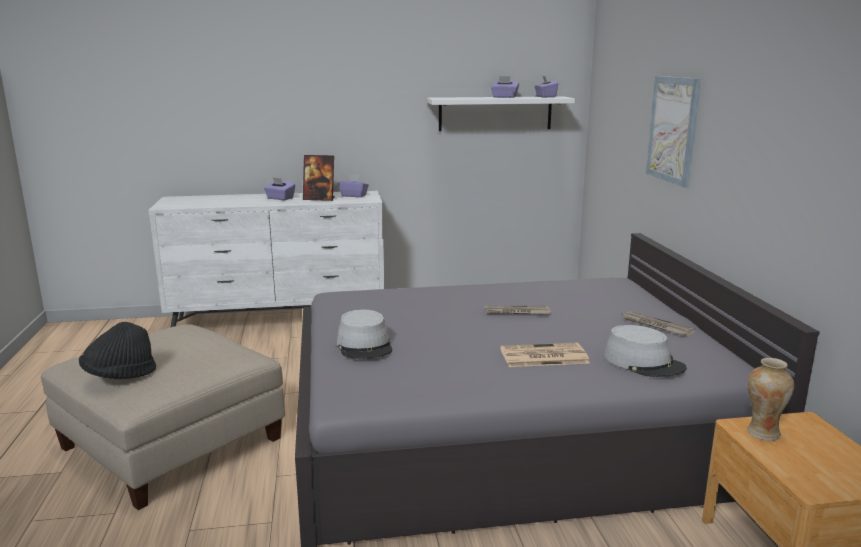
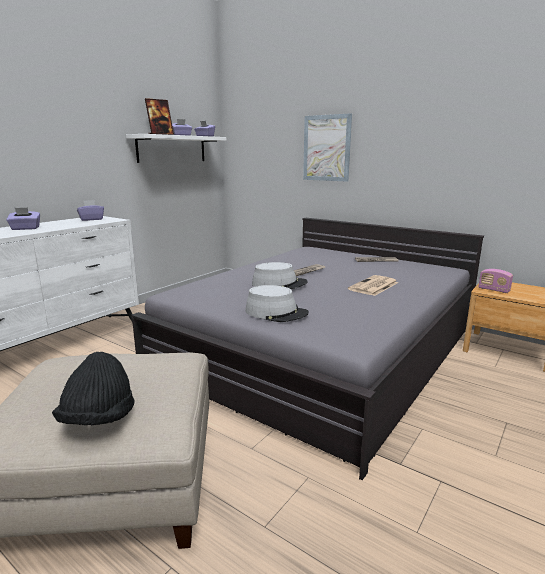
camera: 45 degrees left, 0 degrees up
picture frame [303,155,335,201] -> picture frame moved to [145,98,174,135]
grey hat [604,325,687,377] -> grey hat moved to [252,262,308,289]
vase [747,358,794,441] -> radio [478,269,513,293]

